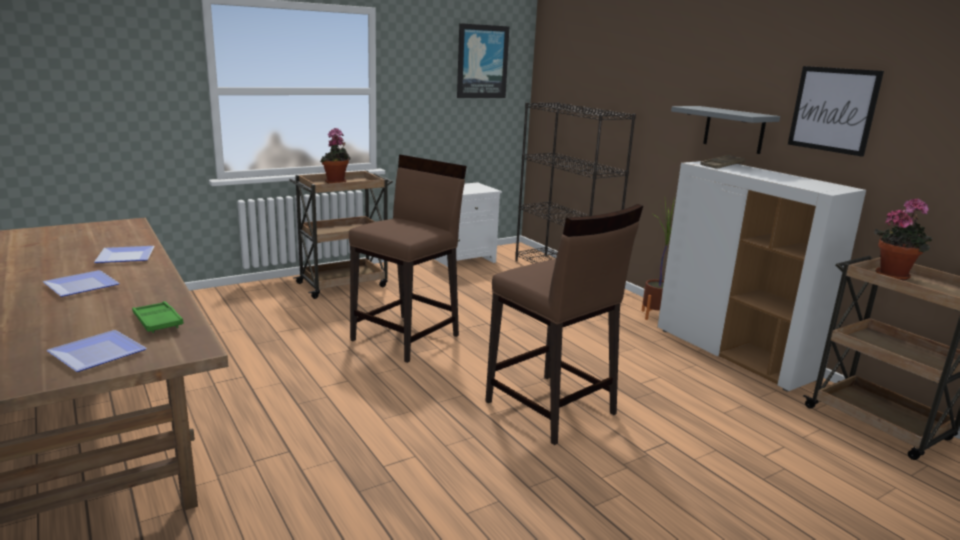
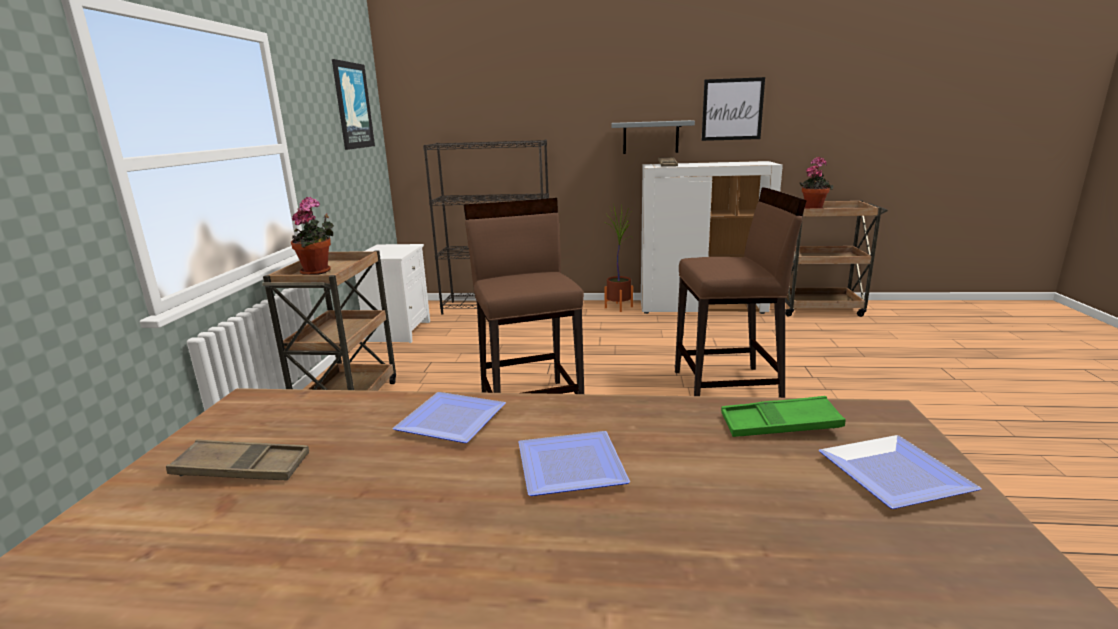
camera: 50 degrees left, 0 degrees up
none -> brown tray [166,439,309,481]

